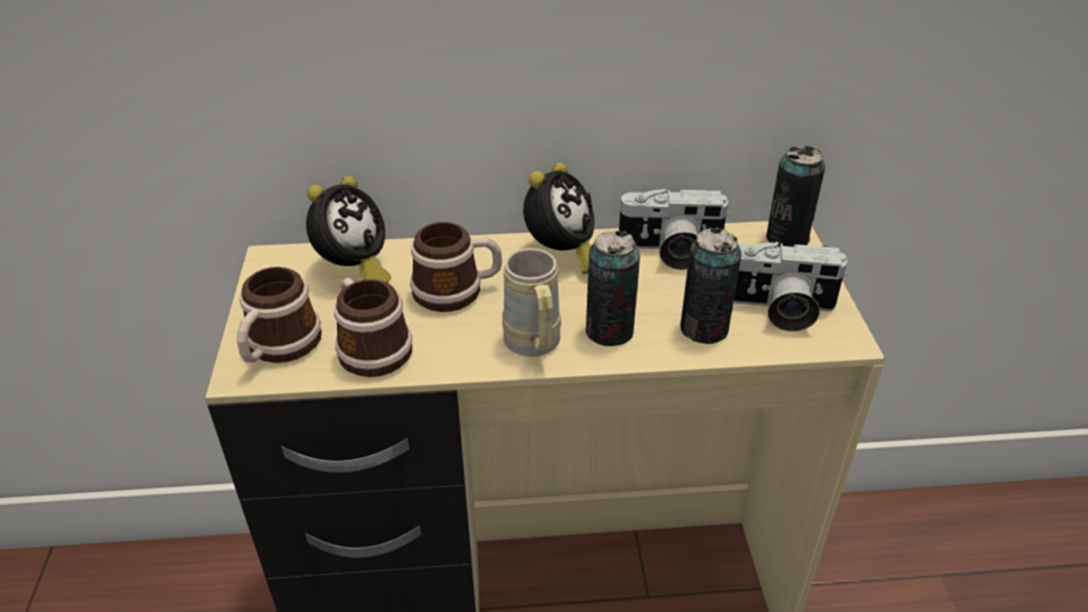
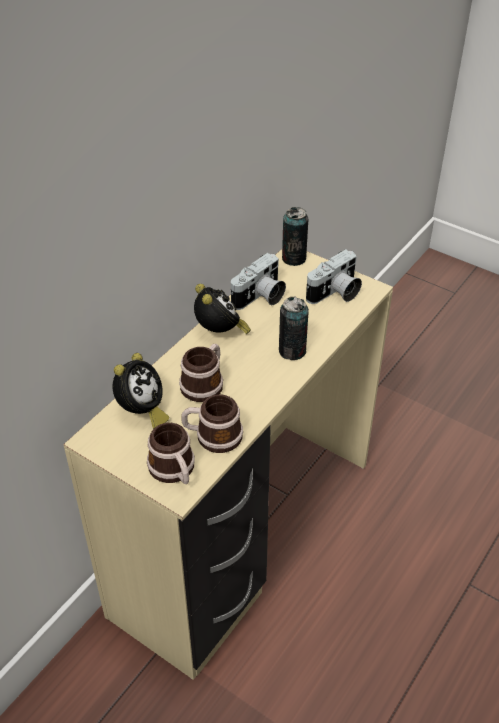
camera: 50 degrees left, 5 degrees up
alarm clock [306,176,391,283] -> alarm clock turned 45 degrees clockwise [112,353,169,429]
beige mug [502,248,561,357] -> none
can [680,227,742,344] -> none

